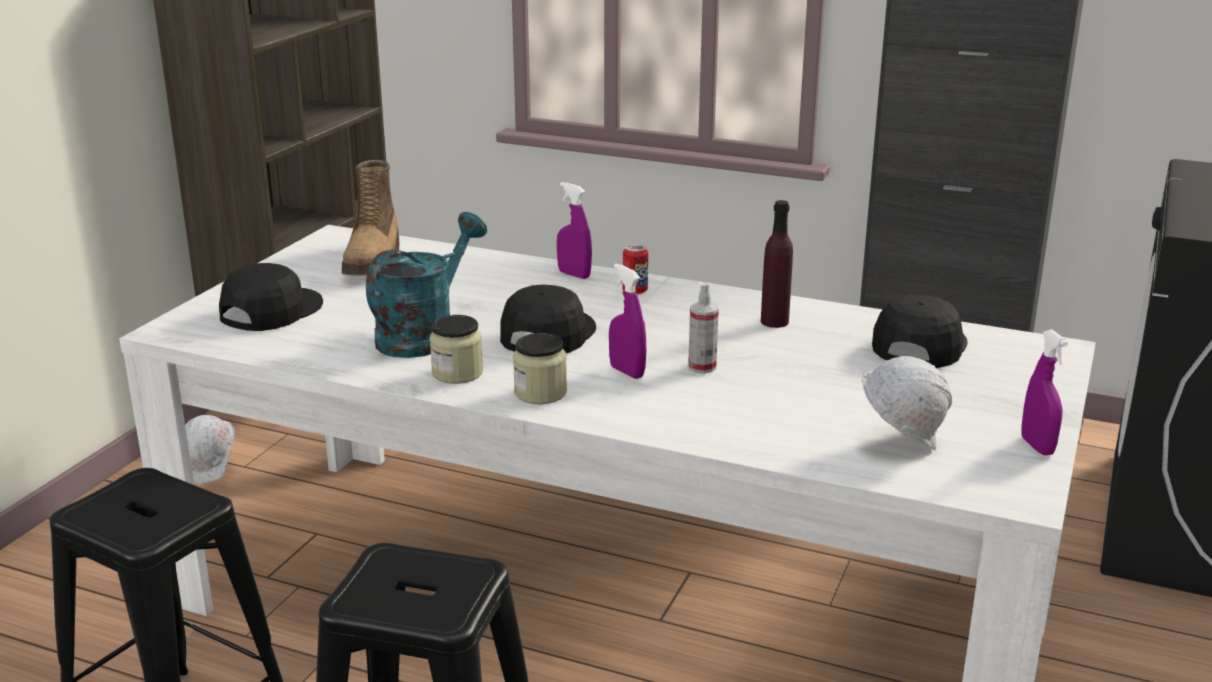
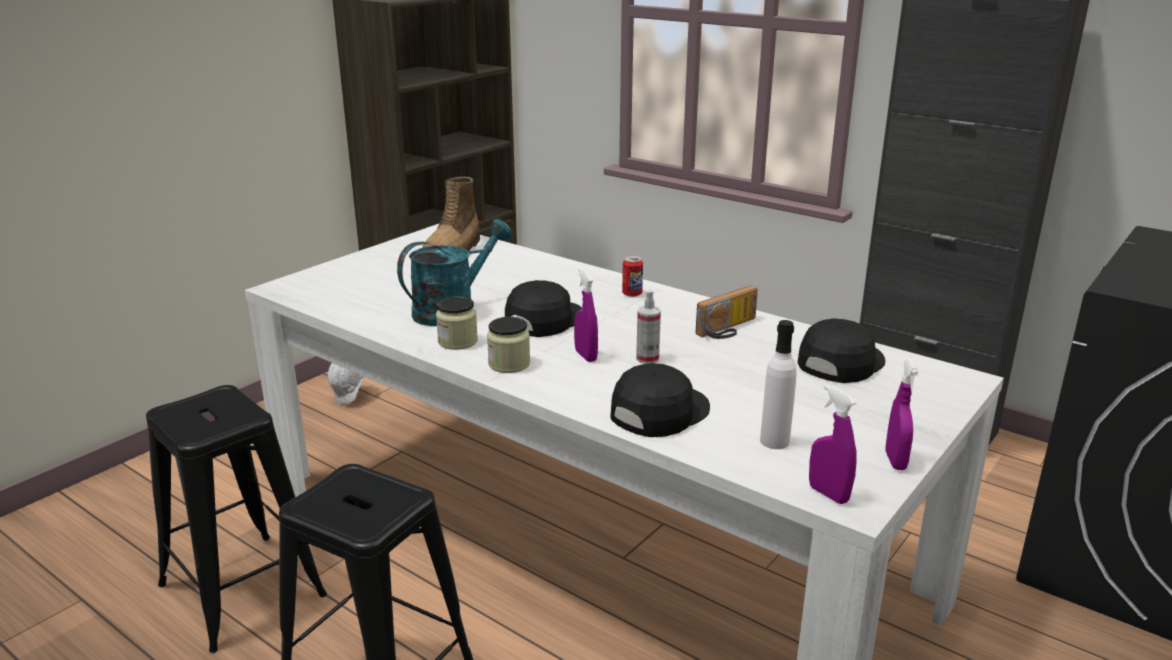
camera: 15 degrees right, 0 degrees up
black cap [219,263,323,331] -> black cap moved to [610,363,710,437]
purple spray bottle [557,182,592,279] -> purple spray bottle moved to [809,384,857,504]
purple bottle [761,200,793,328] -> radio [696,286,758,339]
white hard hat [862,356,952,451] -> white bottle [760,320,797,449]

